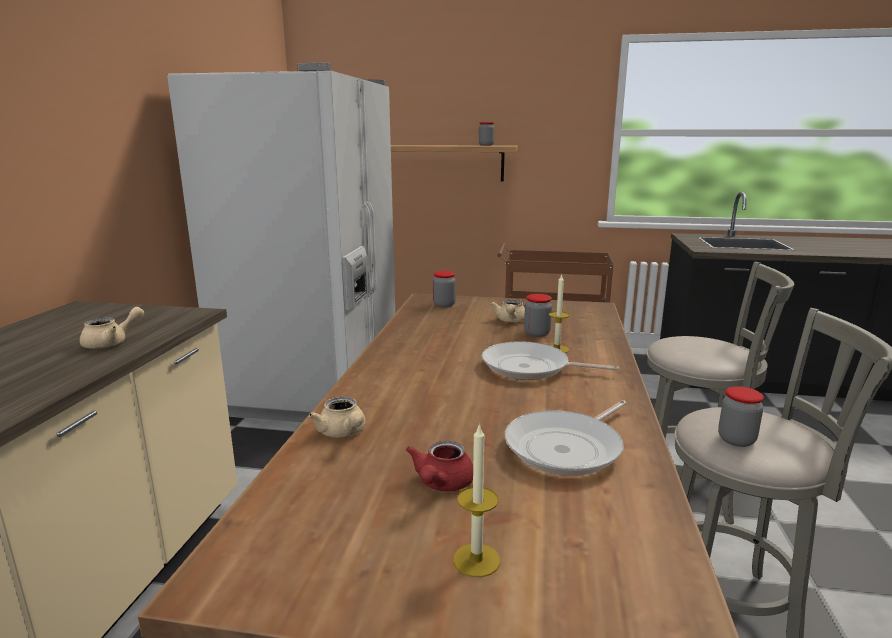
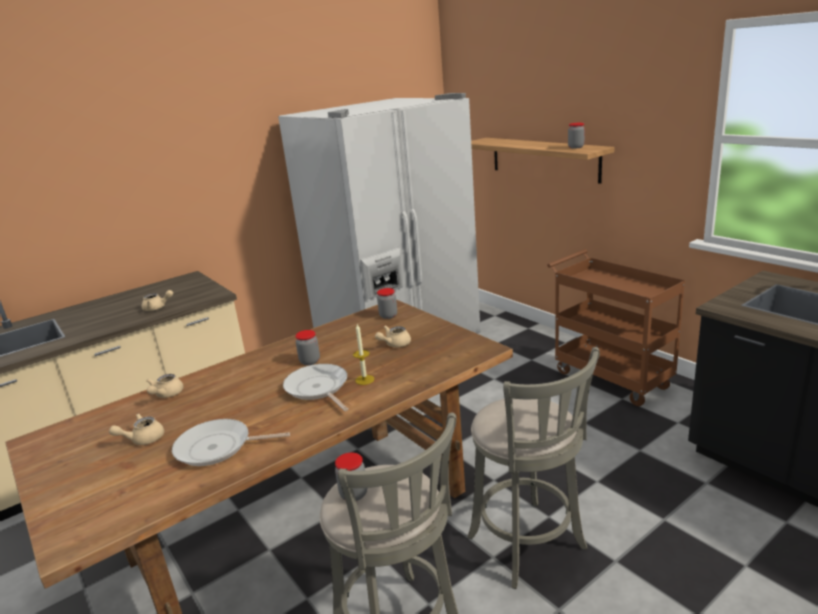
camera: 45 degrees right, 5 degrees up
red teapot [406,441,473,491] -> beige teapot [109,413,164,445]
candle [453,423,500,577] -> none
jar [524,294,552,337] -> jar moved to [295,330,320,365]

